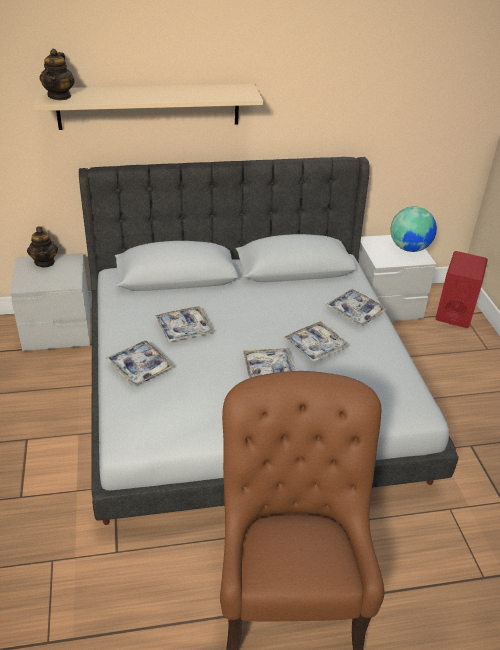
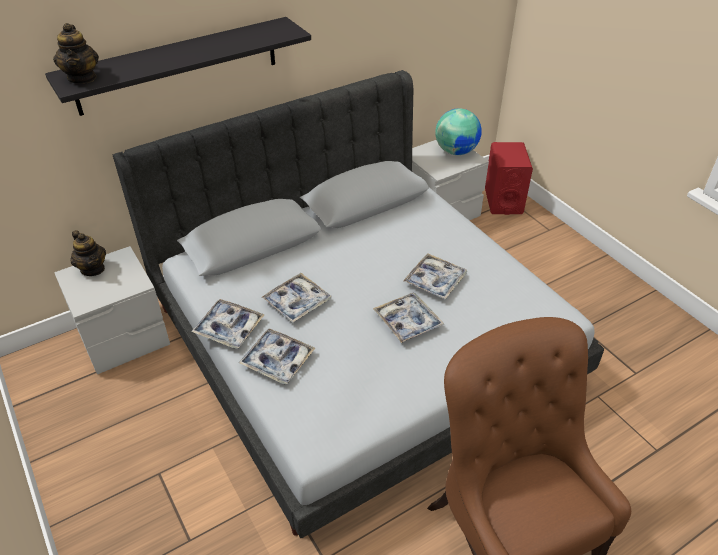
camera: 20 degrees left, 5 degrees up
beige shelf [33,84,263,130] -> black shelf [45,17,311,116]
tray [326,289,387,325] -> tray moved to [191,299,265,349]

